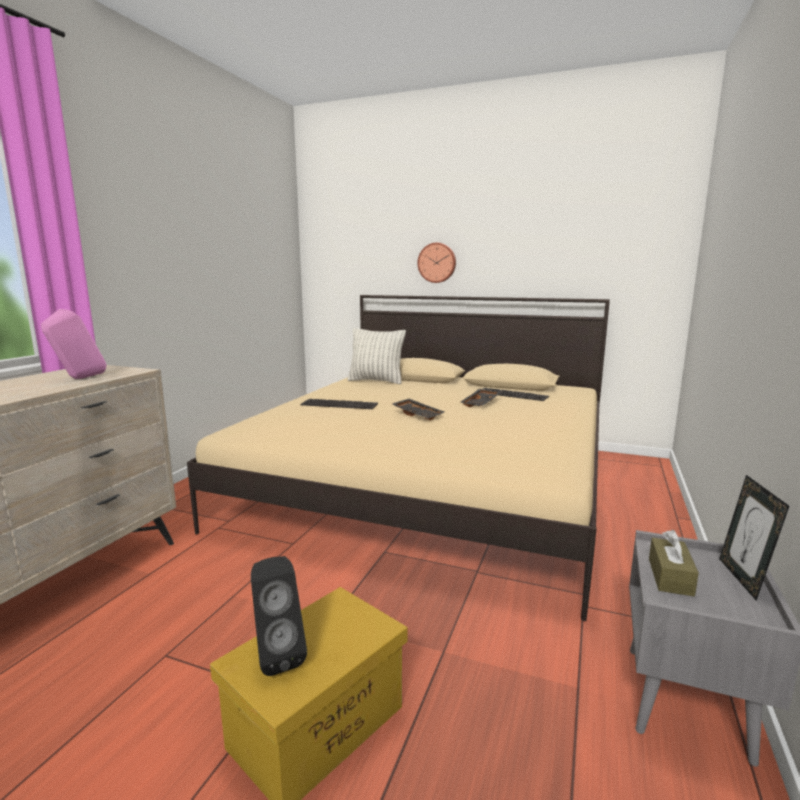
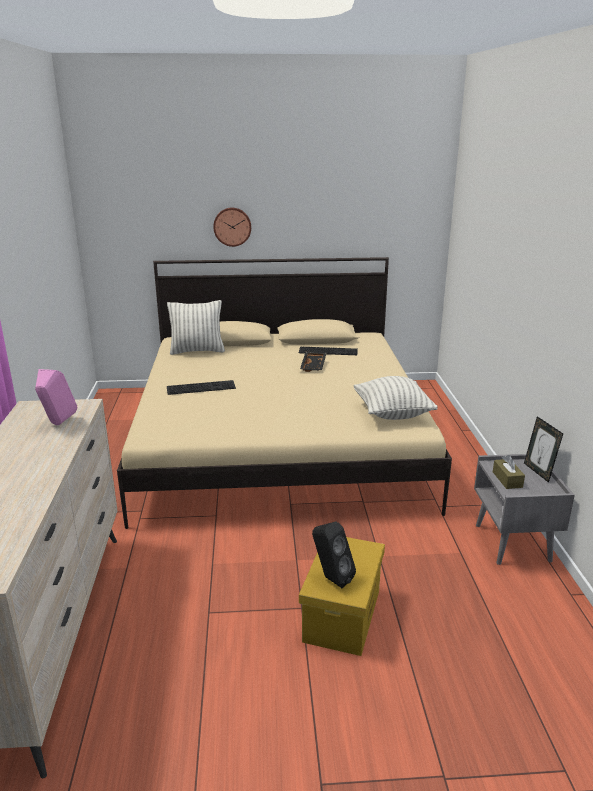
camera: 25 degrees left, 10 degrees up
black tray [392,399,444,420] -> none
none -> pillow [353,376,438,420]

